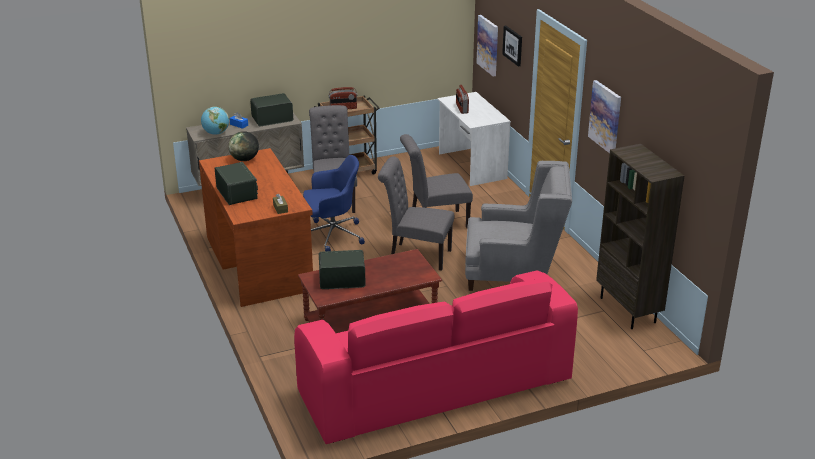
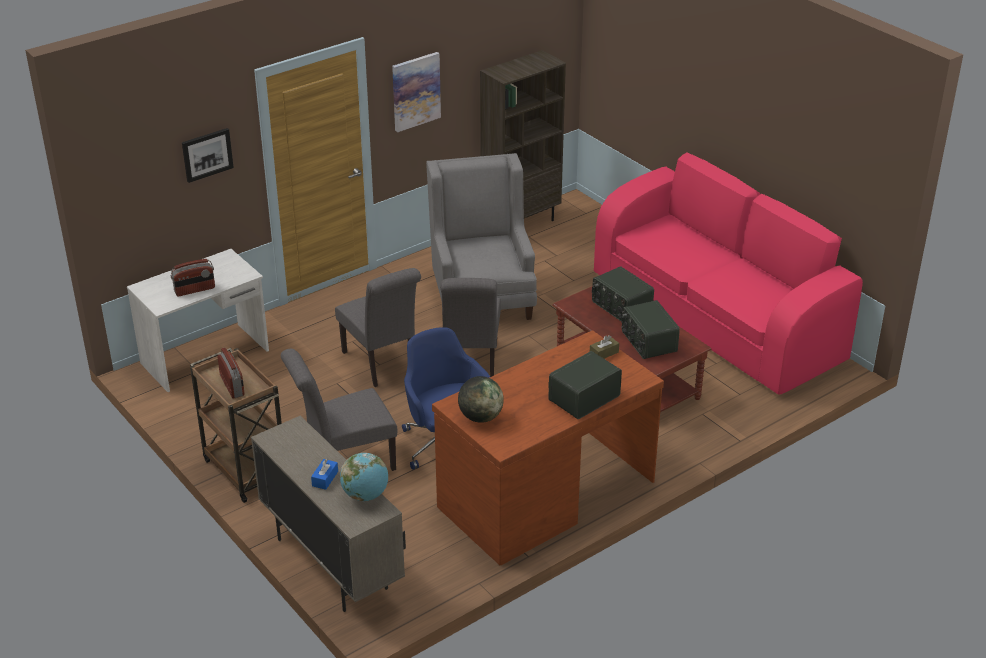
camera: 105 degrees left, 5 degrees up
radio [250,93,293,127] -> radio moved to [592,266,654,321]
picture [476,15,498,77] -> none

